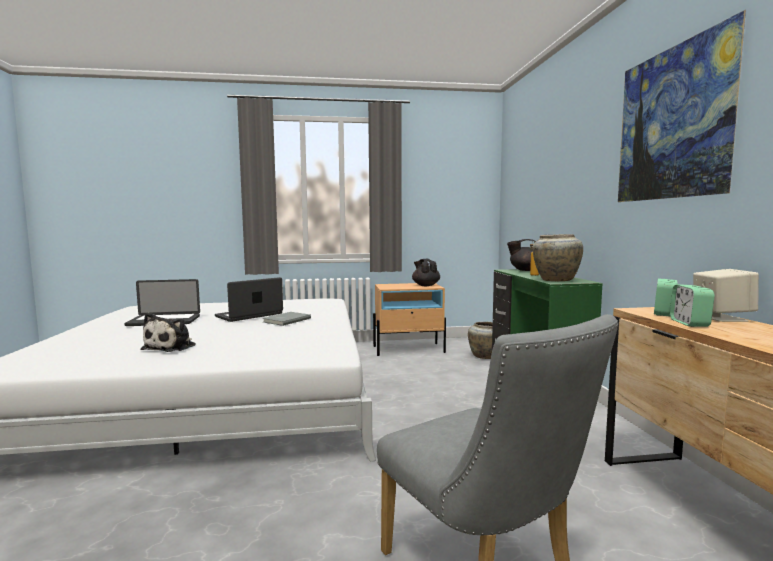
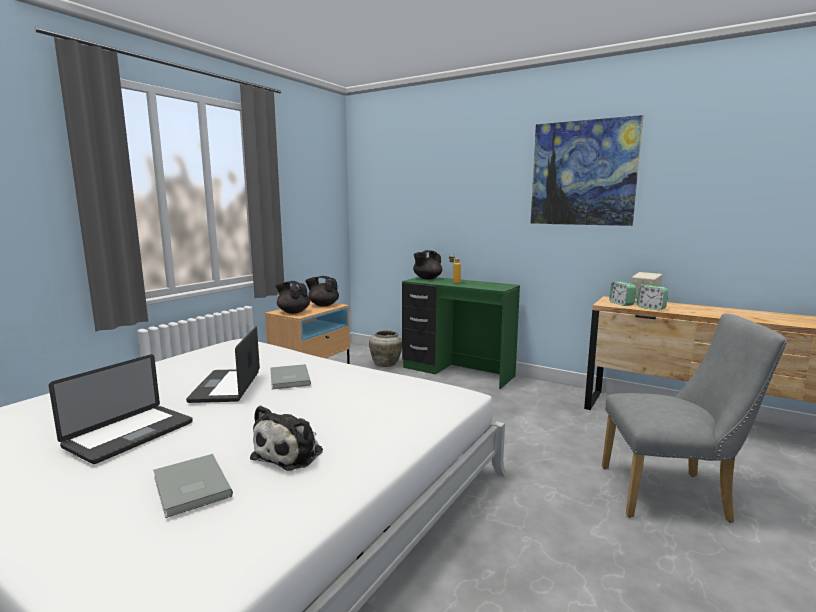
camera: 50 degrees left, 5 degrees up
plush toy [141,313,196,352] -> plush toy turned 60 degrees clockwise [250,405,323,471]
beige vase [532,234,583,281] -> none
none -> grey book [153,454,233,518]
none -> black teapot [276,281,310,314]

